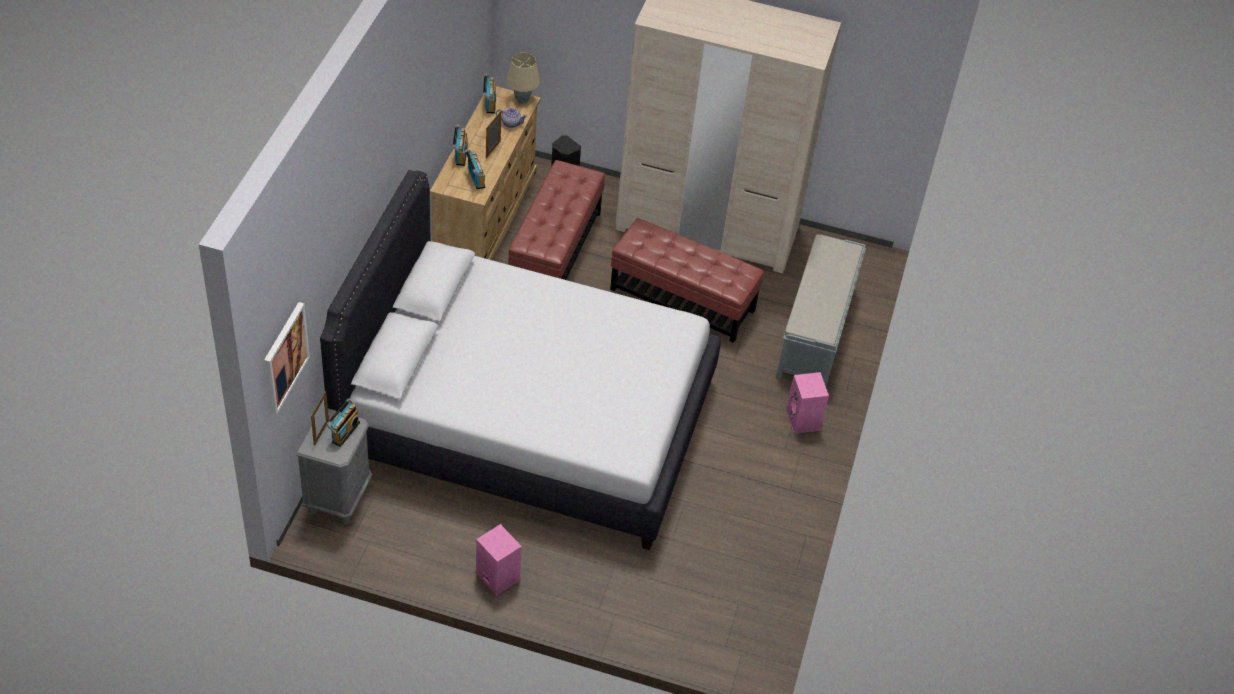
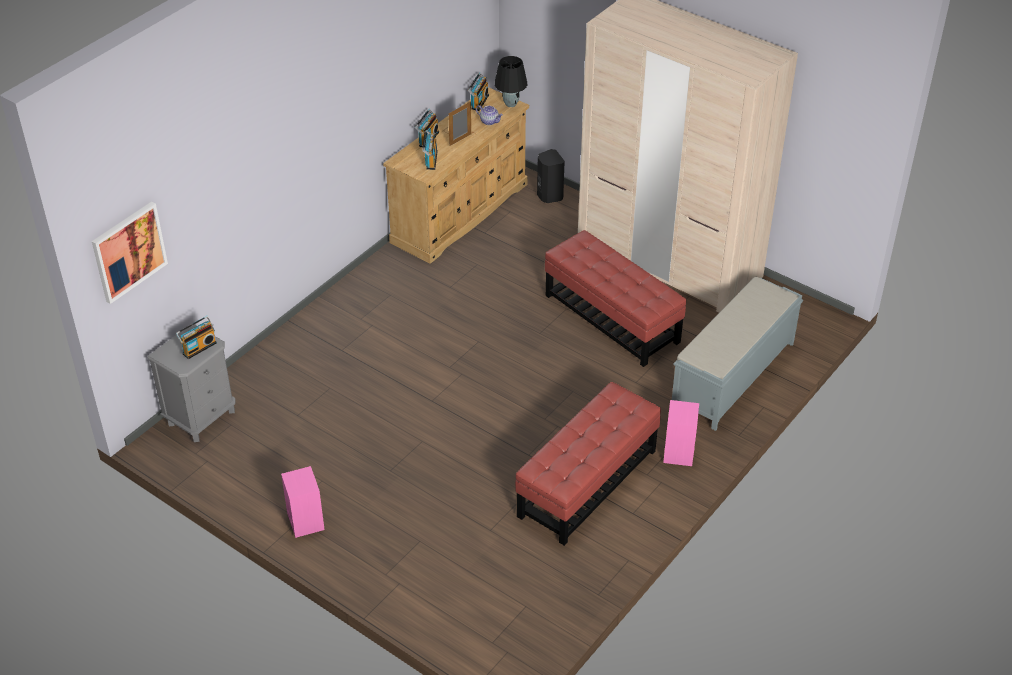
camera: 25 degrees right, 5 degrees down
picture frame [311,391,329,446] -> none
white bed [320,170,721,550] -> none
beige table lamp [506,53,540,104] -> black table lamp [494,56,527,107]
red ottoman [508,160,605,280] -> red ottoman moved to [515,382,661,546]

